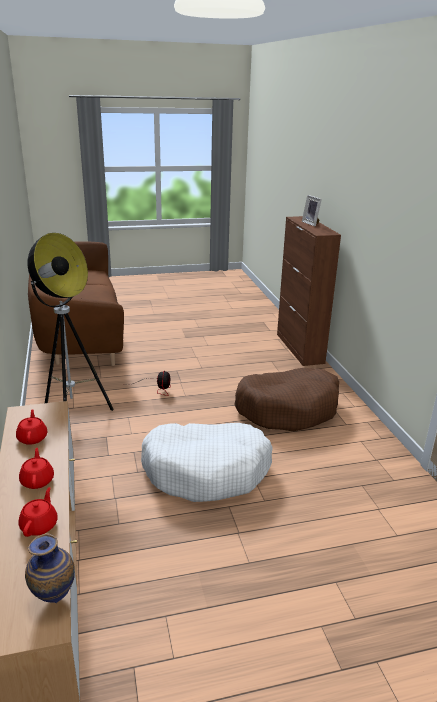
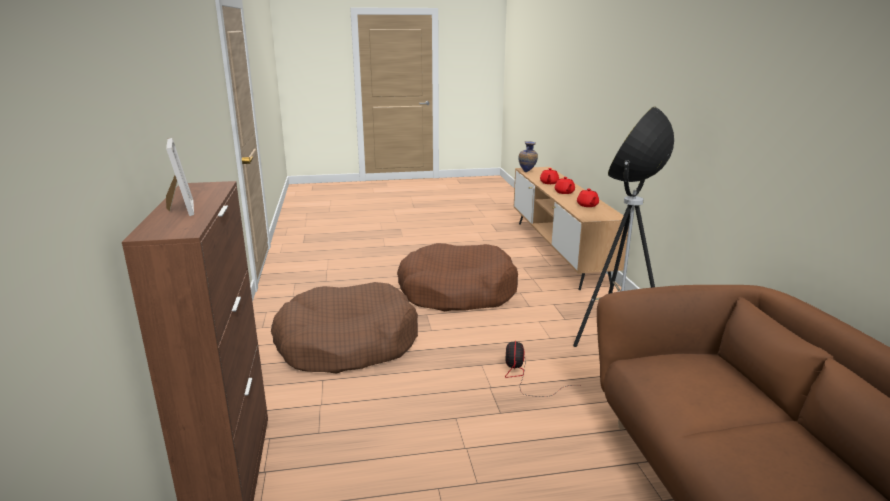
camera: 175 degrees left, 5 degrees down
white dog bed [141,423,273,502] -> brown dog bed [397,243,518,311]

